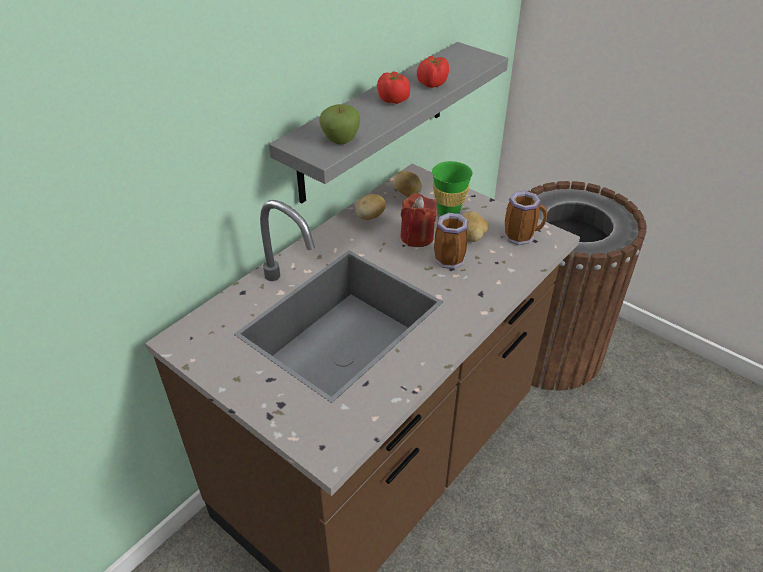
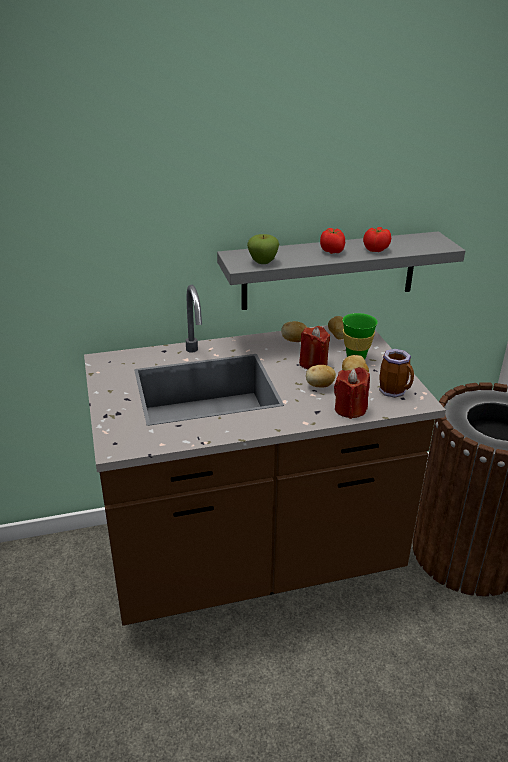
camera: 35 degrees right, 10 degrees down
mug [434,213,468,269] -> potato [306,365,336,388]
none -> red candle [334,367,370,419]

